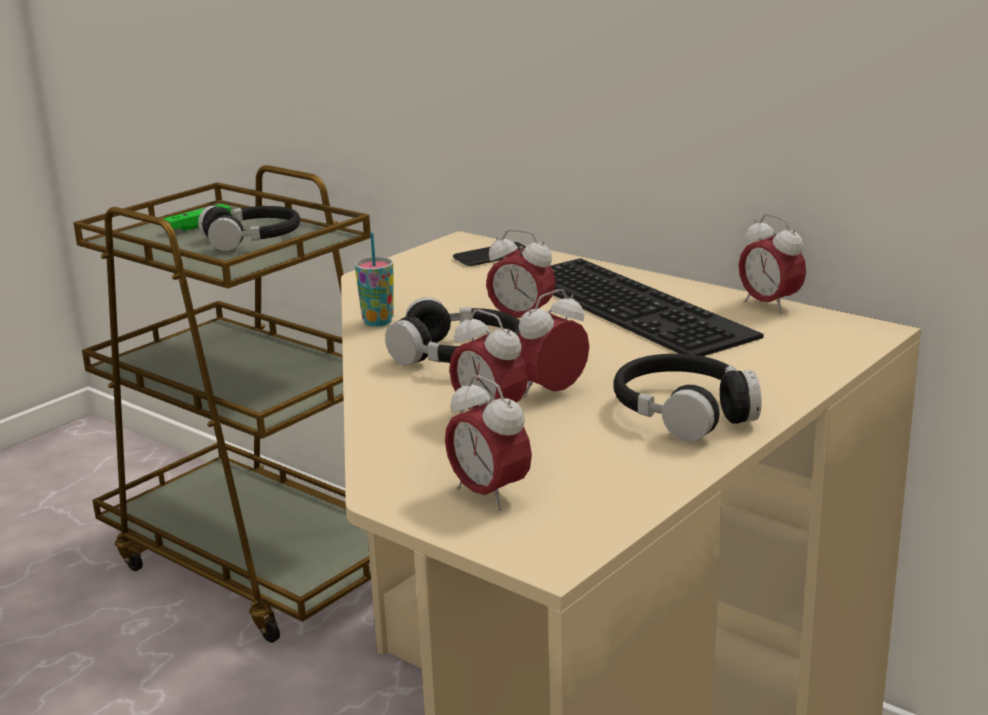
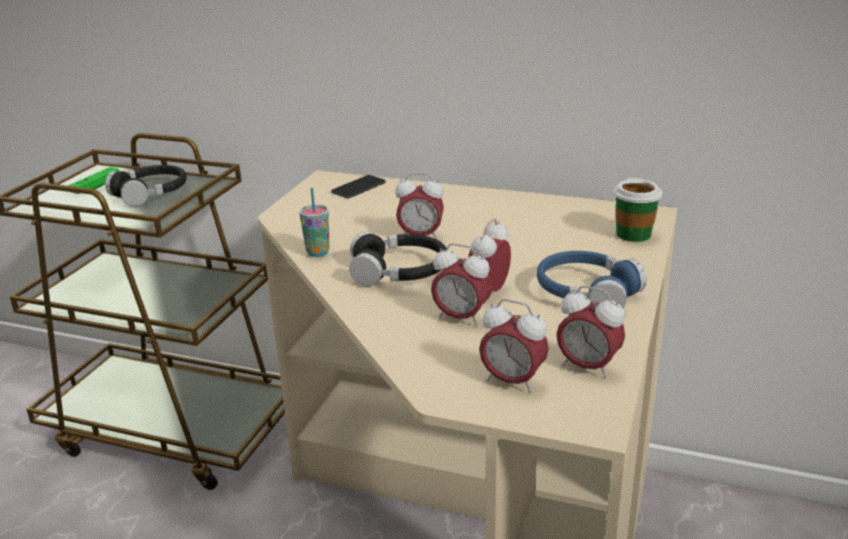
camera: 20 degrees left, 5 degrees up
keyboard [550,258,764,356] -> none
black headphones [613,354,762,442] -> blue headphones [537,251,647,308]
alarm clock [739,214,806,314] -> alarm clock moved to [556,286,625,379]
none -> cup [613,177,663,242]

